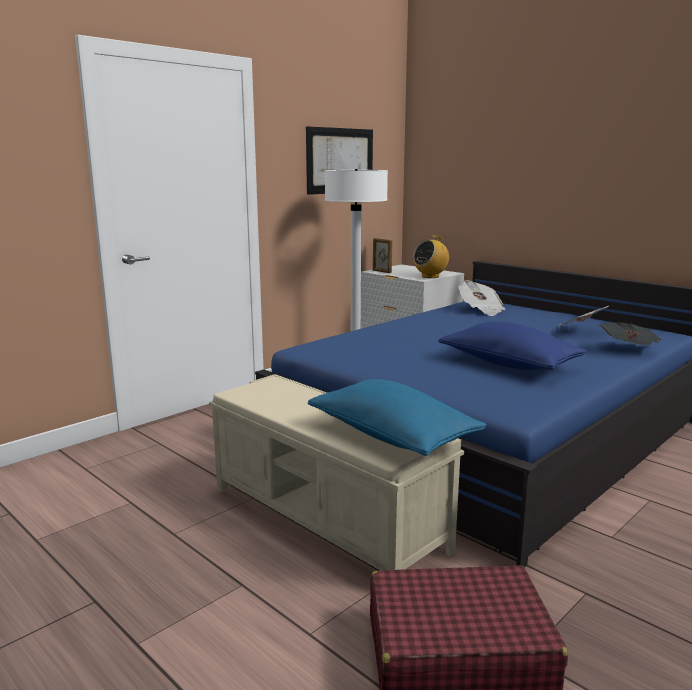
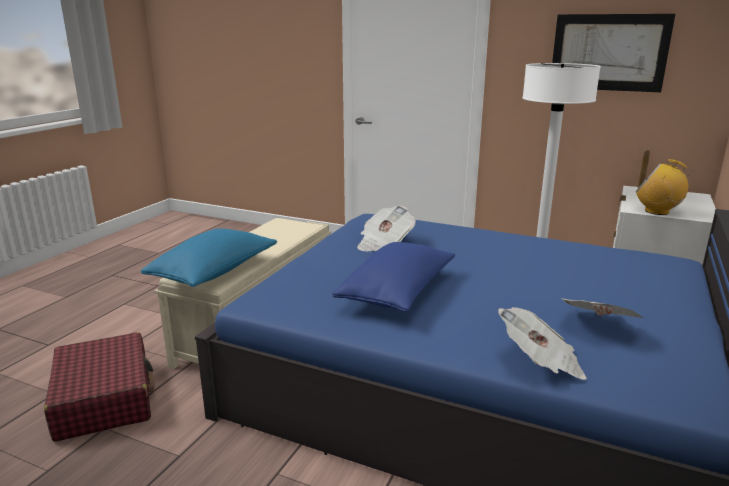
camera: 70 degrees right, 5 degrees up
newspaper [458,280,505,316] -> newspaper moved to [357,206,416,251]

